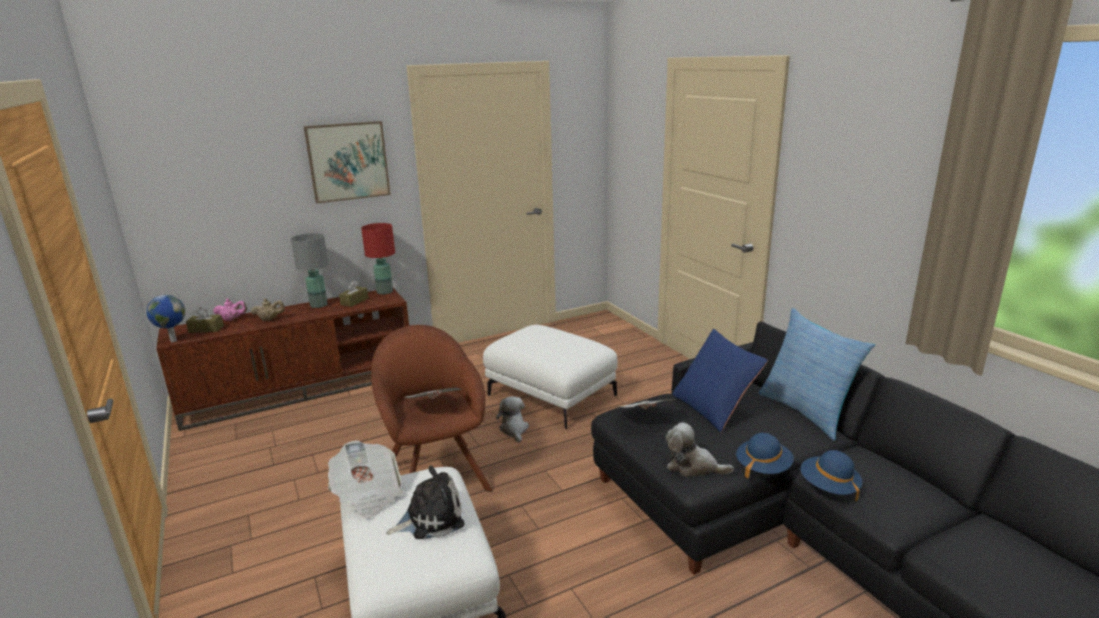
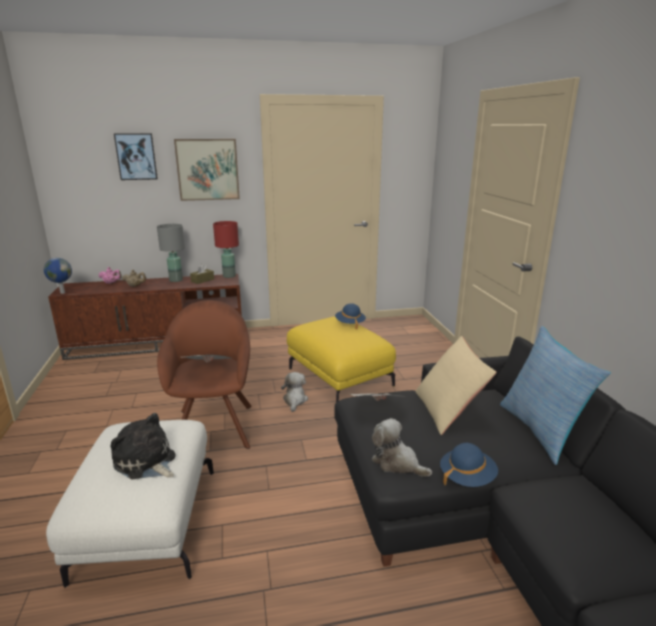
camera: 15 degrees right, 0 degrees up
brown tissue box [186,307,224,333] -> none
newspaper [328,440,403,519] -> none
plush toy [386,466,464,539] -> plush toy turned 135 degrees counterclockwise [110,413,176,480]
white ottoman [483,325,618,429] -> yellow ottoman [287,317,396,402]
blue pillow [672,329,768,432] -> beige pillow [415,336,496,435]
blue hat [801,450,862,501] -> blue hat moved to [335,303,366,330]
none -> picture [114,133,158,180]

